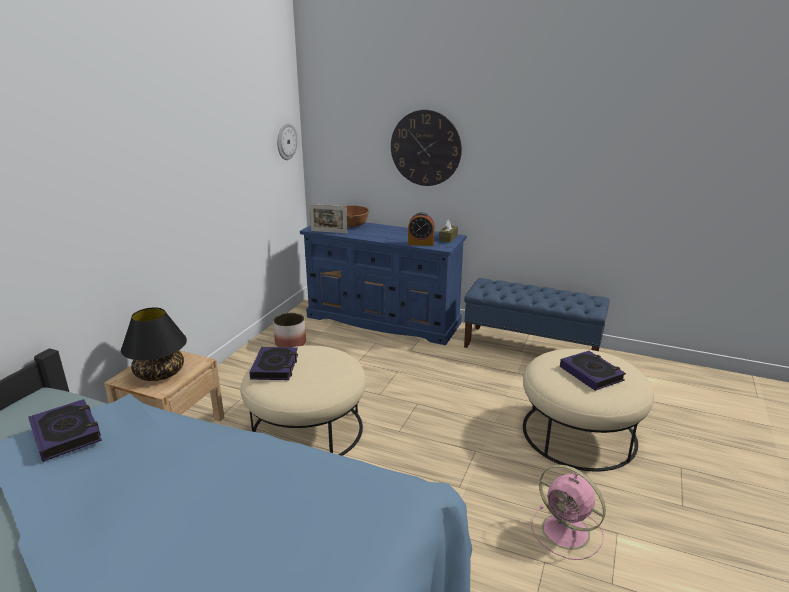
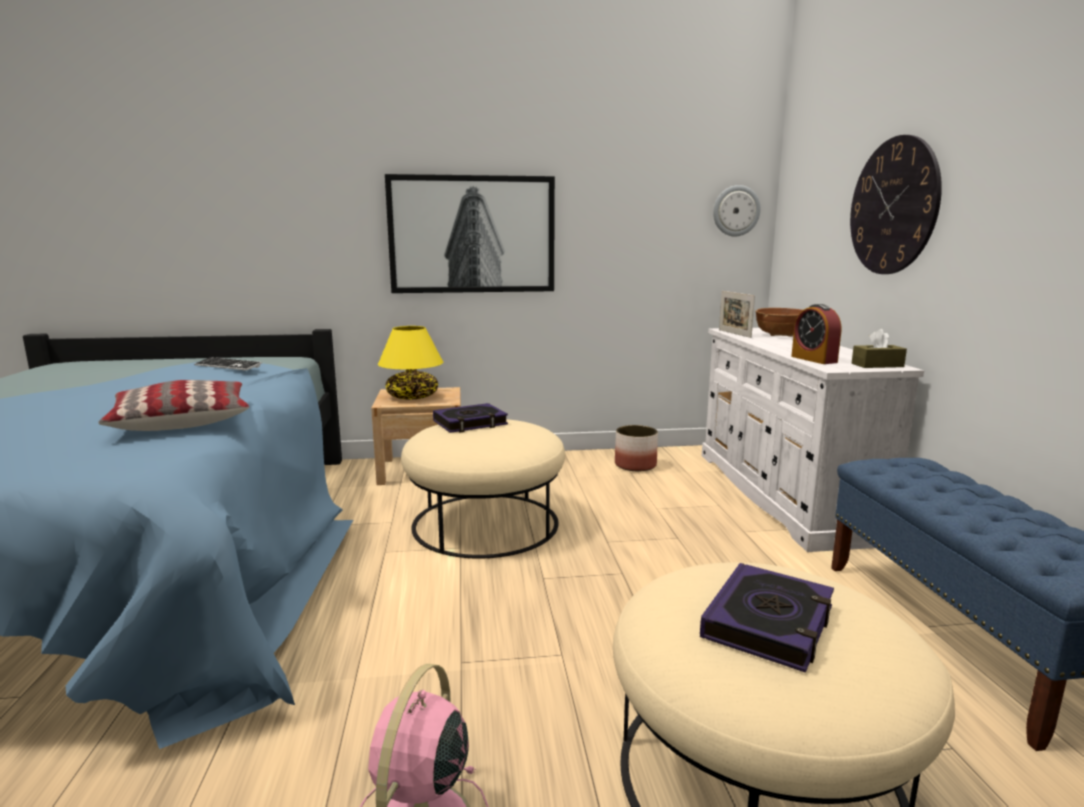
camera: 60 degrees right, 10 degrees down
book [28,399,102,462] -> keyboard [194,357,262,371]
black table lamp [121,307,187,381] -> yellow table lamp [378,326,443,400]
blue dresser [300,222,467,345] -> white dresser [702,328,924,552]
none -> pillow [98,380,249,431]
none -> picture [385,174,555,293]

